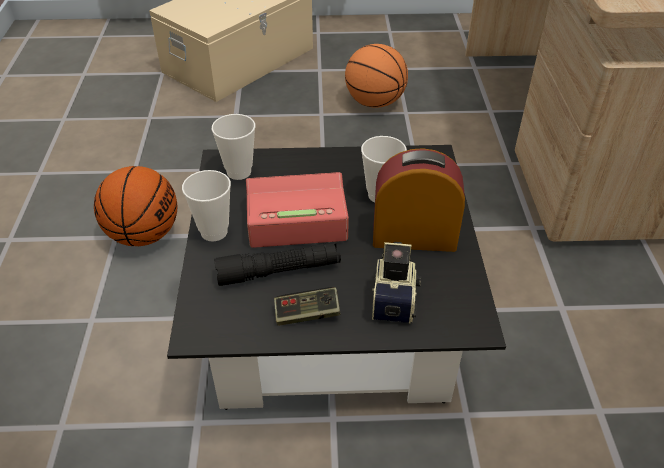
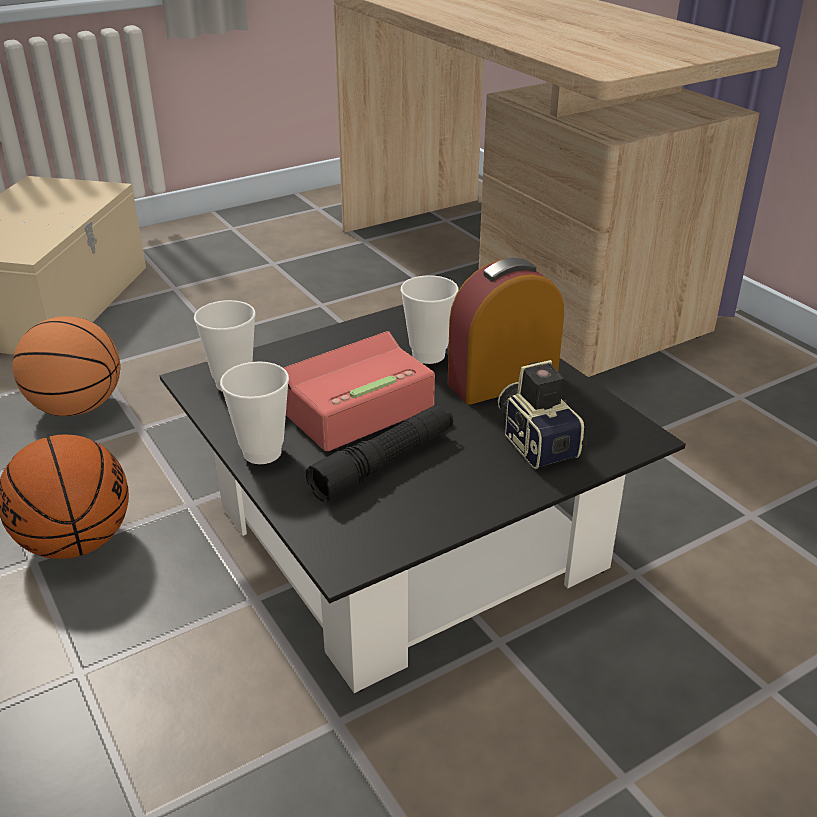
camera: 30 degrees left, 10 degrees down
game controller [274,287,341,326] -> none
basketball [345,44,408,108] -> basketball moved to [12,316,121,416]

